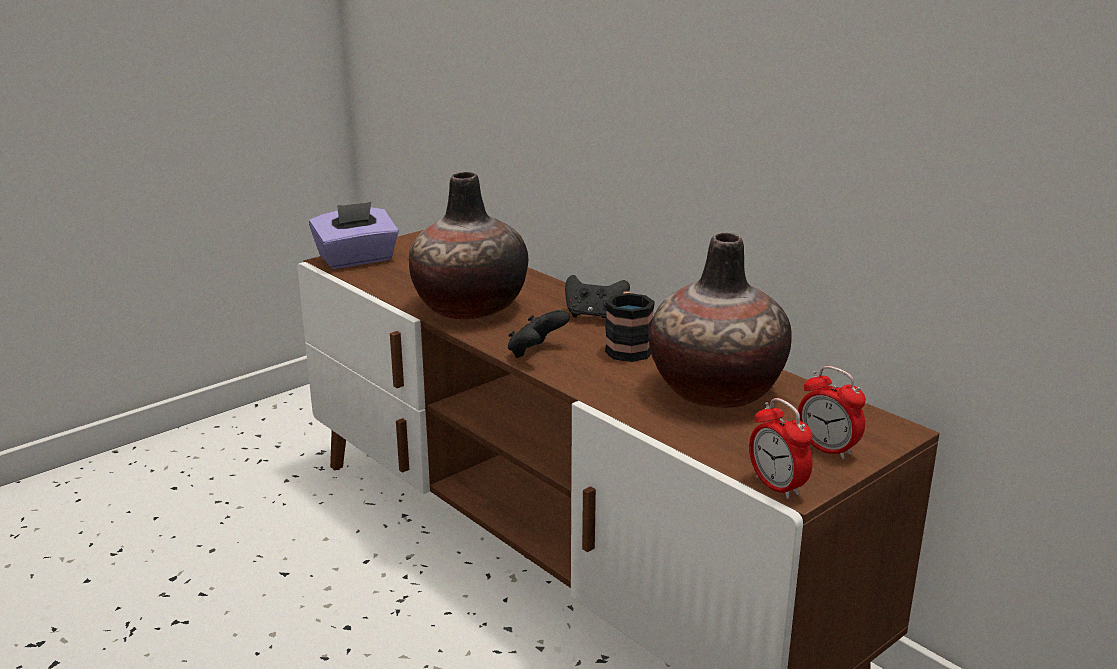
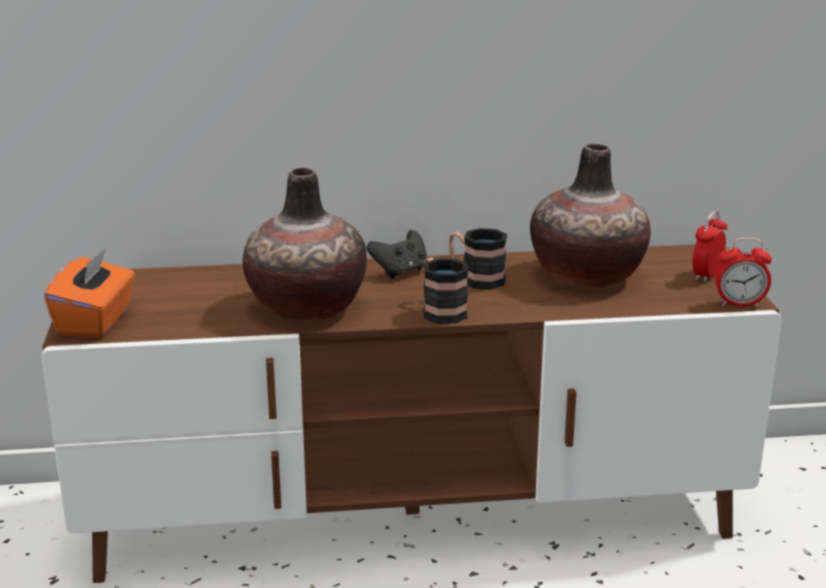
camera: 55 degrees left, 0 degrees up
purple tissue box [309,202,399,269] -> orange tissue box [44,247,135,338]
black game controller [508,310,570,358] -> mug [423,257,468,324]
alarm clock [798,366,866,460] -> alarm clock turned 135 degrees clockwise [692,211,727,282]

